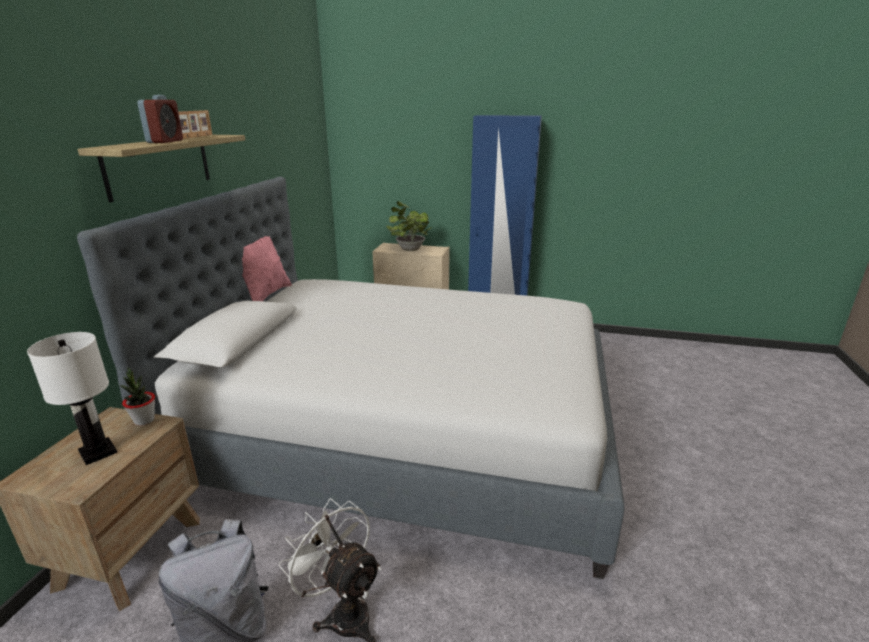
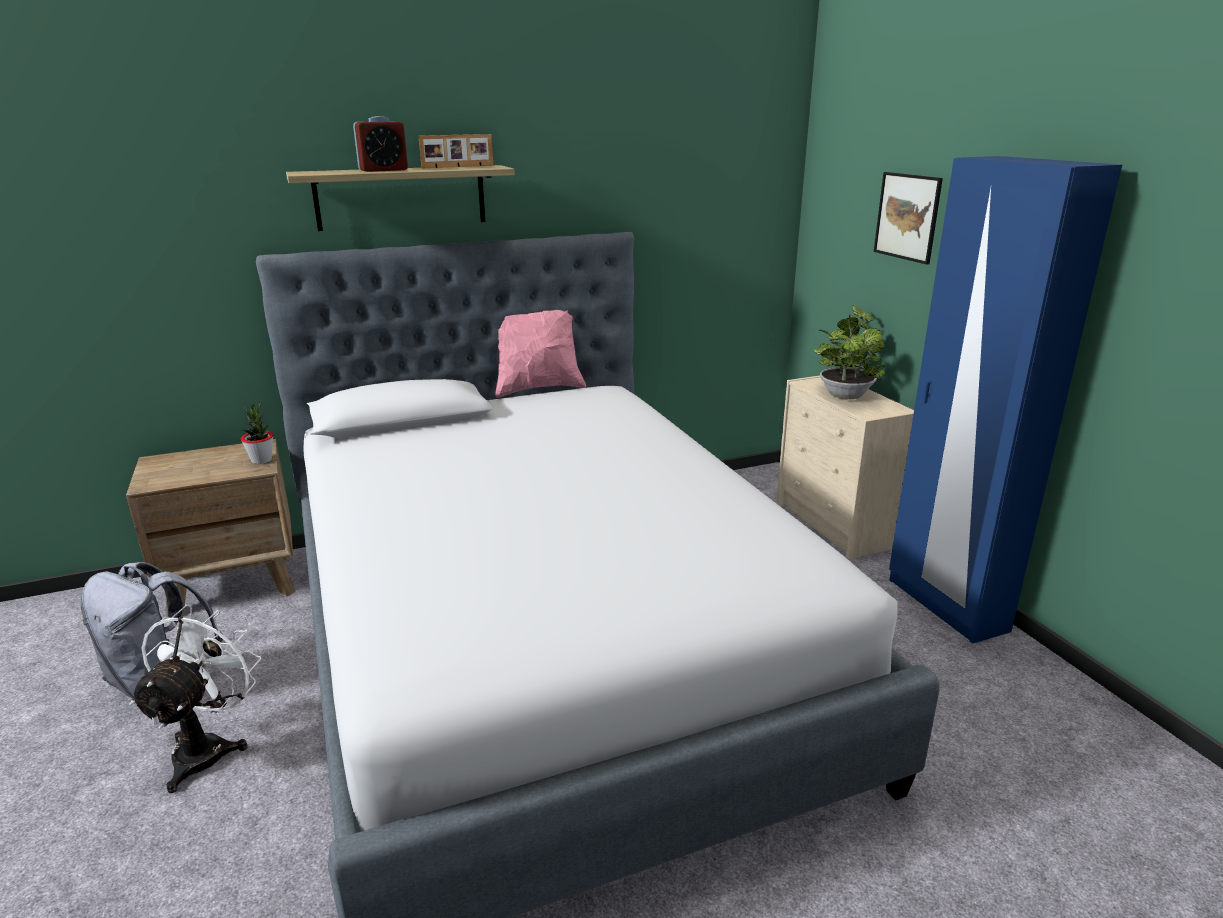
camera: 55 degrees right, 0 degrees up
white table lamp [27,332,117,465] -> none
none -> picture [874,172,943,265]

